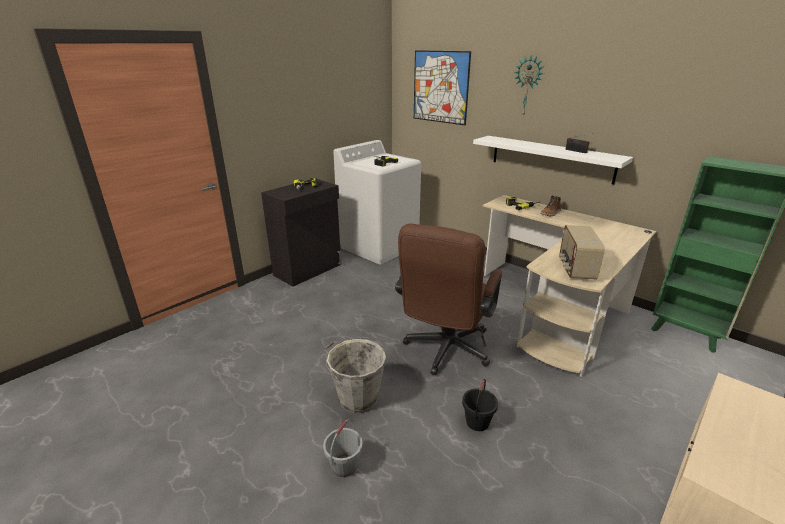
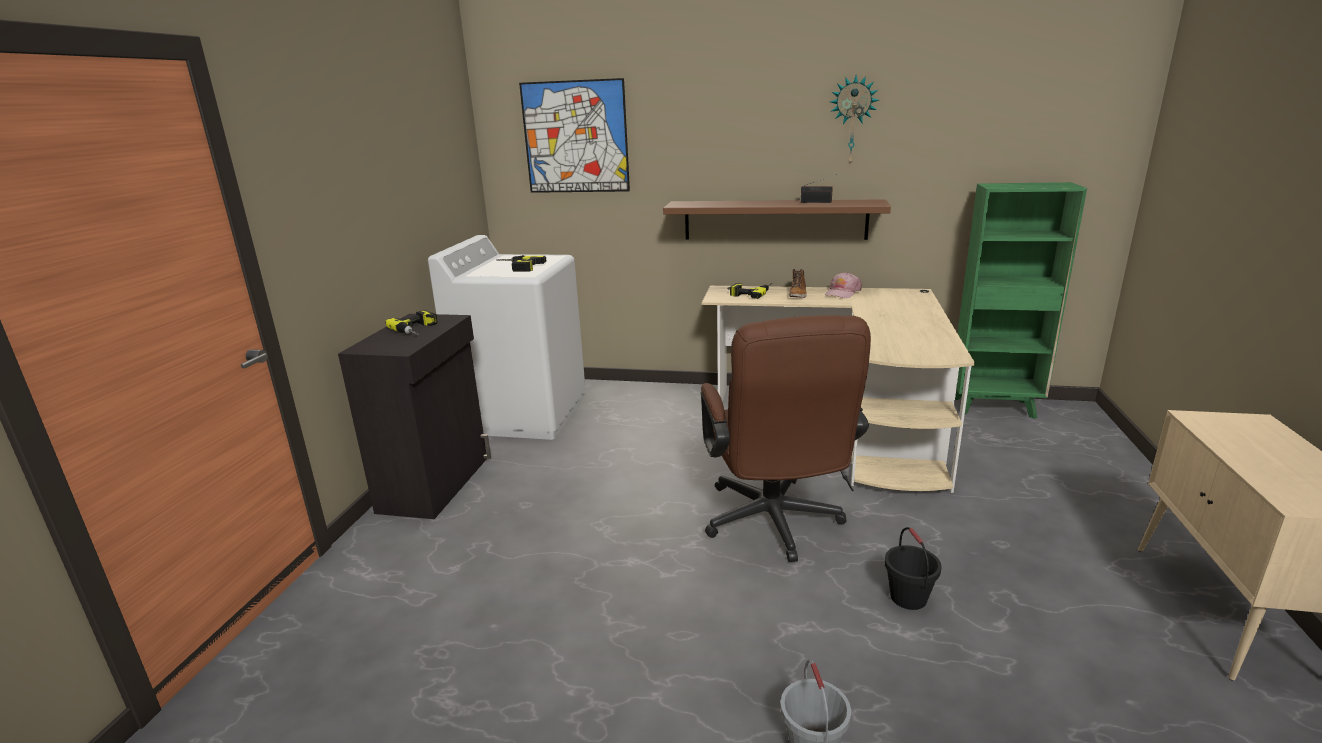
camera: 30 degrees left, 5 degrees down
grey bucket [324,337,386,414] -> none
white shelf [473,136,633,185] -> brown shelf [663,199,891,240]
wall clock [515,55,544,115] -> wall clock moved to [830,75,879,165]
radio [559,225,605,279] -> none
none -> pink cap [825,272,862,298]

